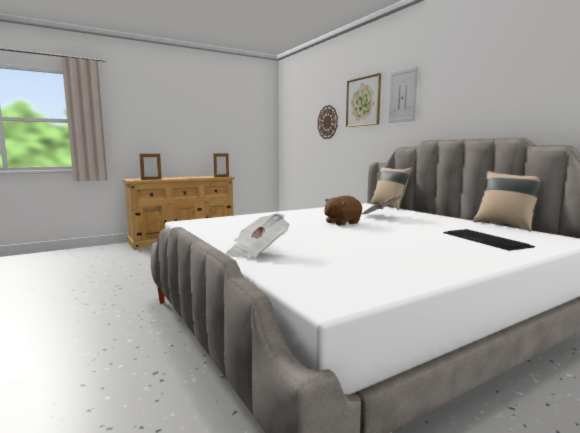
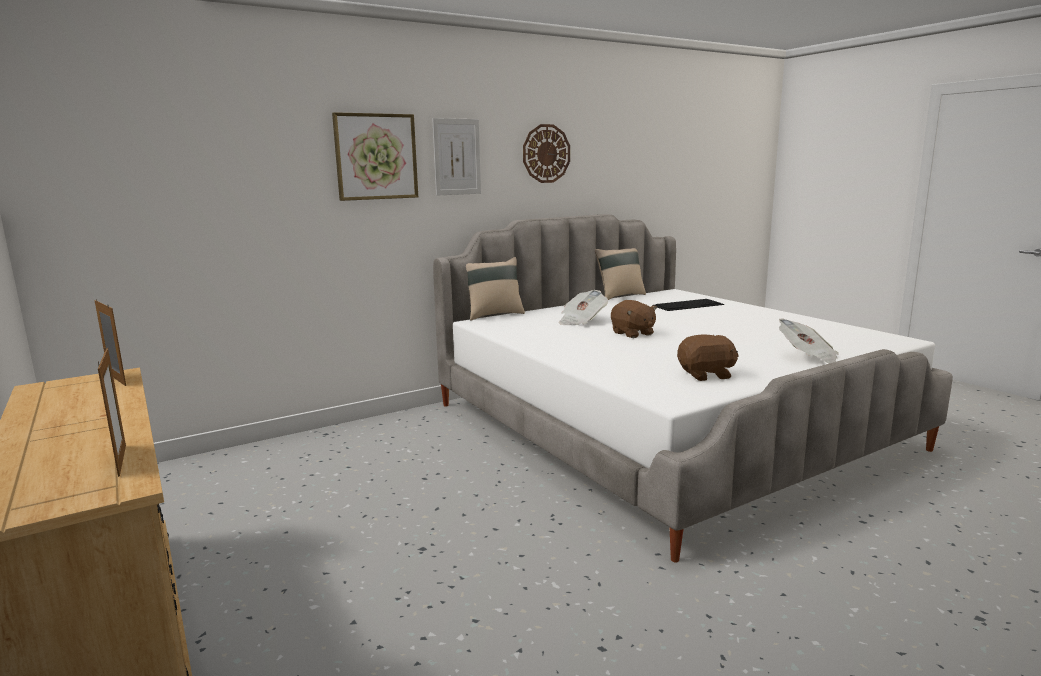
camera: 90 degrees left, 5 degrees up
wall clock [318,105,338,139] -> wall clock moved to [523,124,570,183]
none -> brown plush toy [677,334,739,381]

